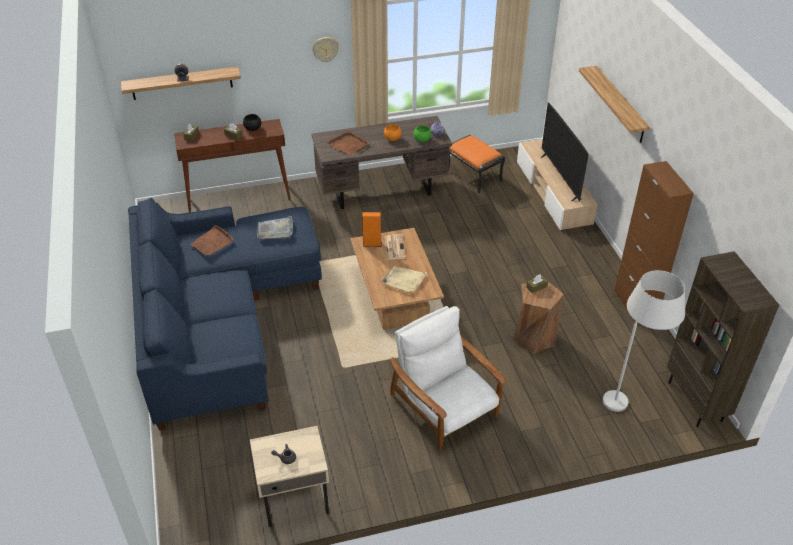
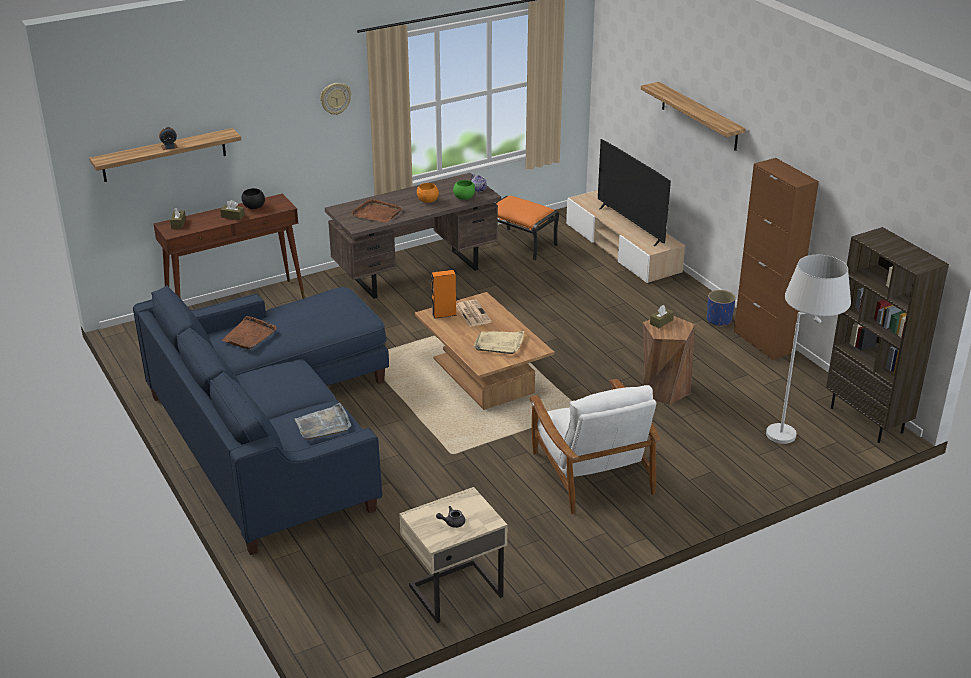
camera: 15 degrees left, 10 degrees down
grey tray [257,216,293,240] -> grey tray moved to [295,403,351,440]
white armchair [390,306,507,450] -> white armchair turned 150 degrees counterclockwise [529,379,660,514]
none -> blue planter [707,290,736,327]

